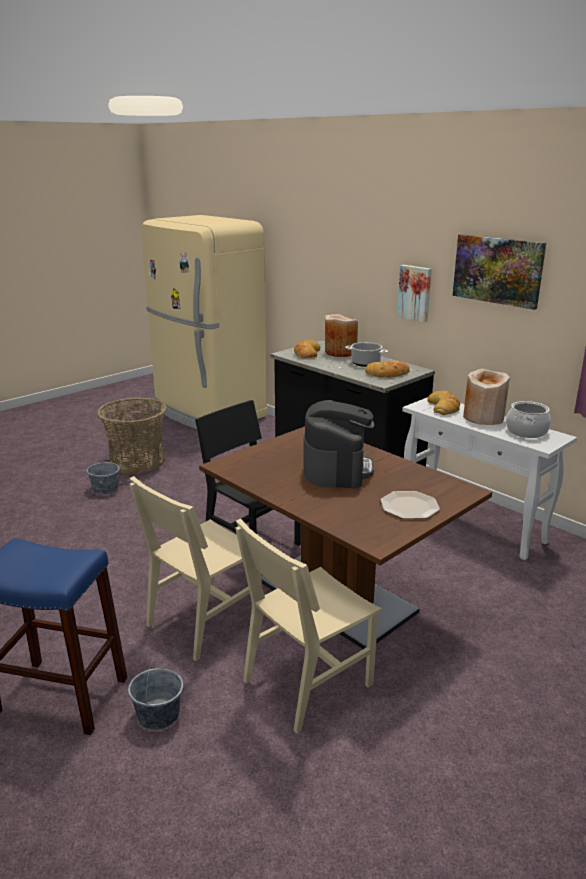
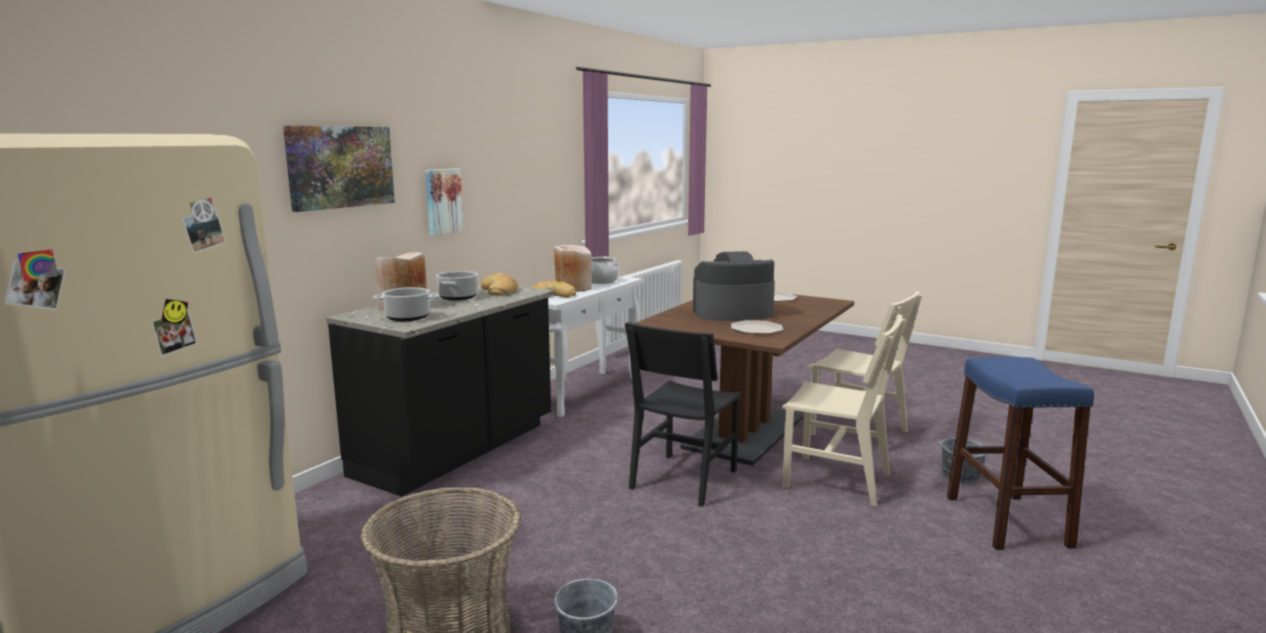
camera: 105 degrees left, 10 degrees down
bread [294,340,320,358] -> cooking pot [373,287,440,321]
picture [452,234,546,310] -> picture moved to [283,126,395,212]
none -> plate [731,320,783,334]

